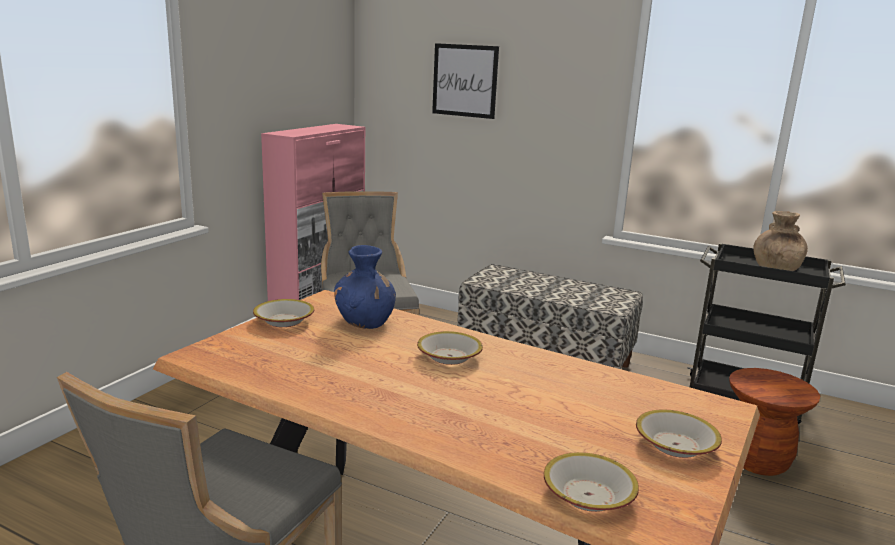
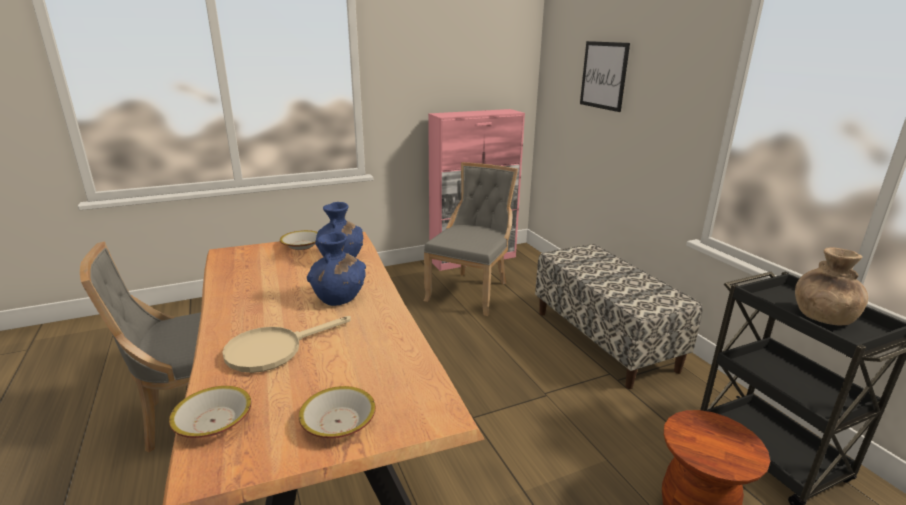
camera: 40 degrees right, 5 degrees up
bowl [417,331,483,365] -> blue vase [307,232,366,306]
none -> beige frying pan [222,316,351,373]

